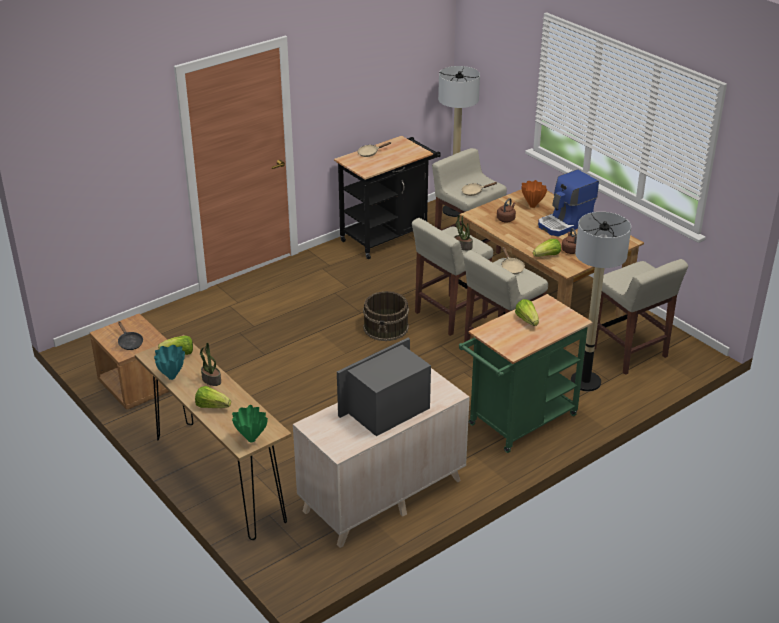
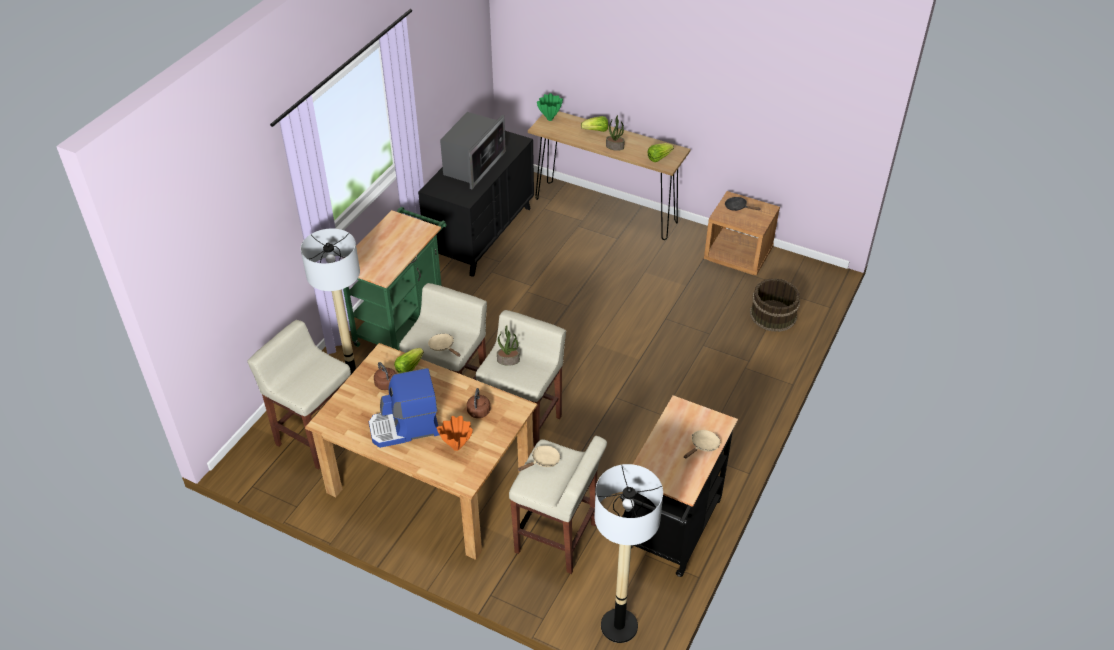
camera: 155 degrees right, 10 degrees up
turquoise vase [154,345,185,380] -> none
beige dresser [293,368,470,548] -> black dresser [418,131,534,277]
brown bucket [363,291,409,341] -> brown bucket moved to [750,278,800,332]
lettuce [515,299,539,326] -> none
coffee machine [538,169,599,236] -> coffee machine turned 135 degrees counterclockwise [369,368,440,448]

